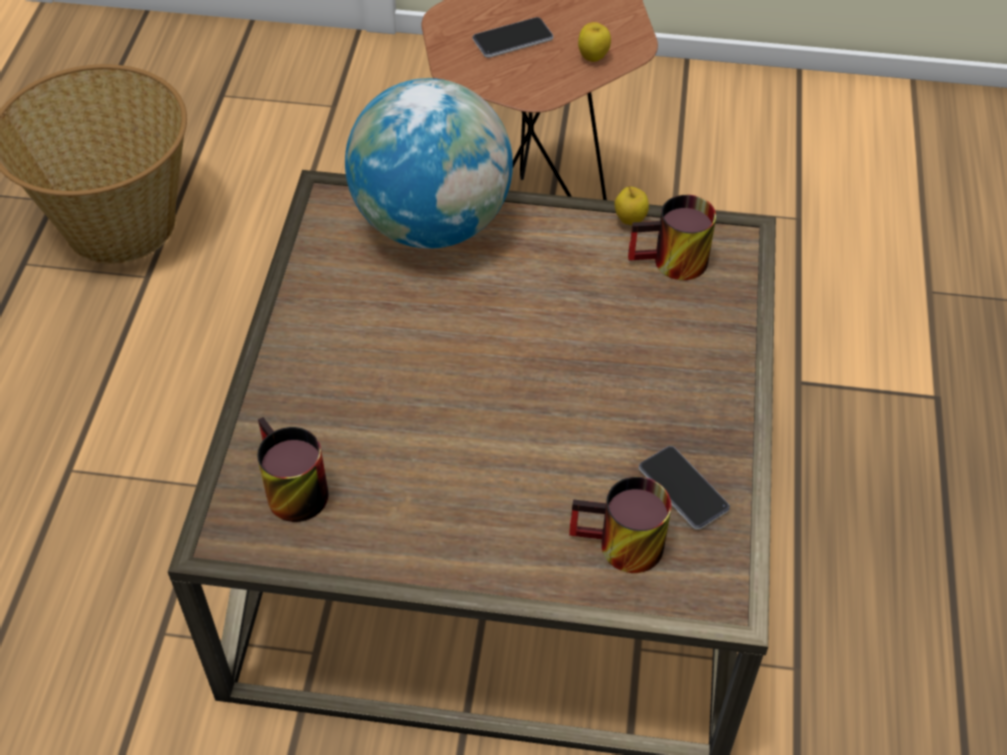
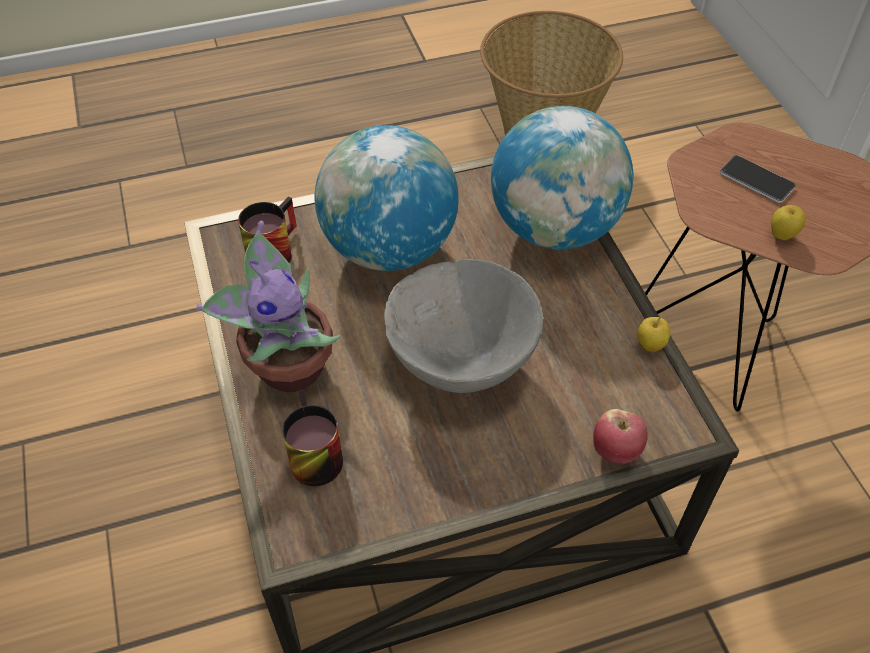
camera: 65 degrees right, 0 degrees up
mug [628,195,716,280] -> none
phone [639,446,730,530] -> none
none -> potted plant [197,220,340,392]
none -> globe [315,125,459,271]
none -> grey bowl [384,259,543,393]
none -> apple [593,409,647,464]

